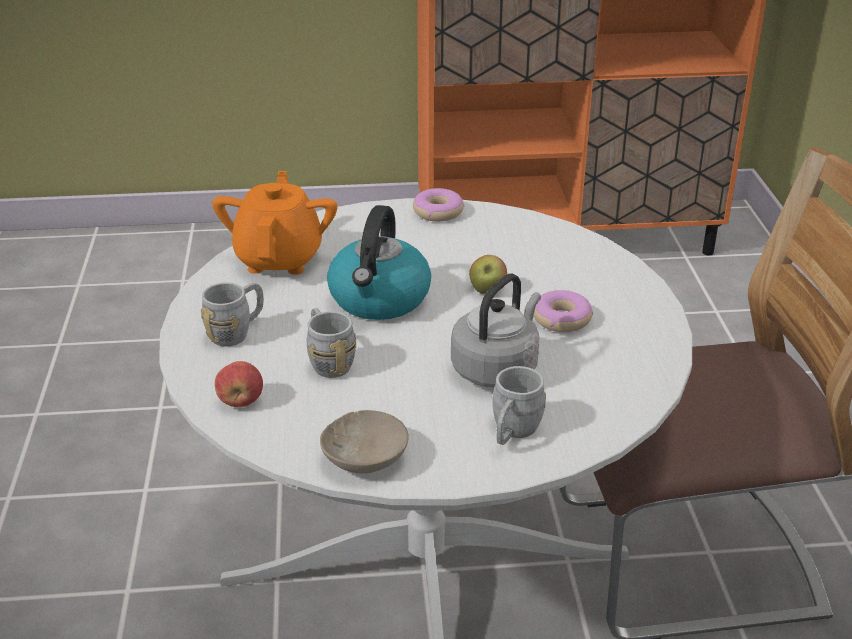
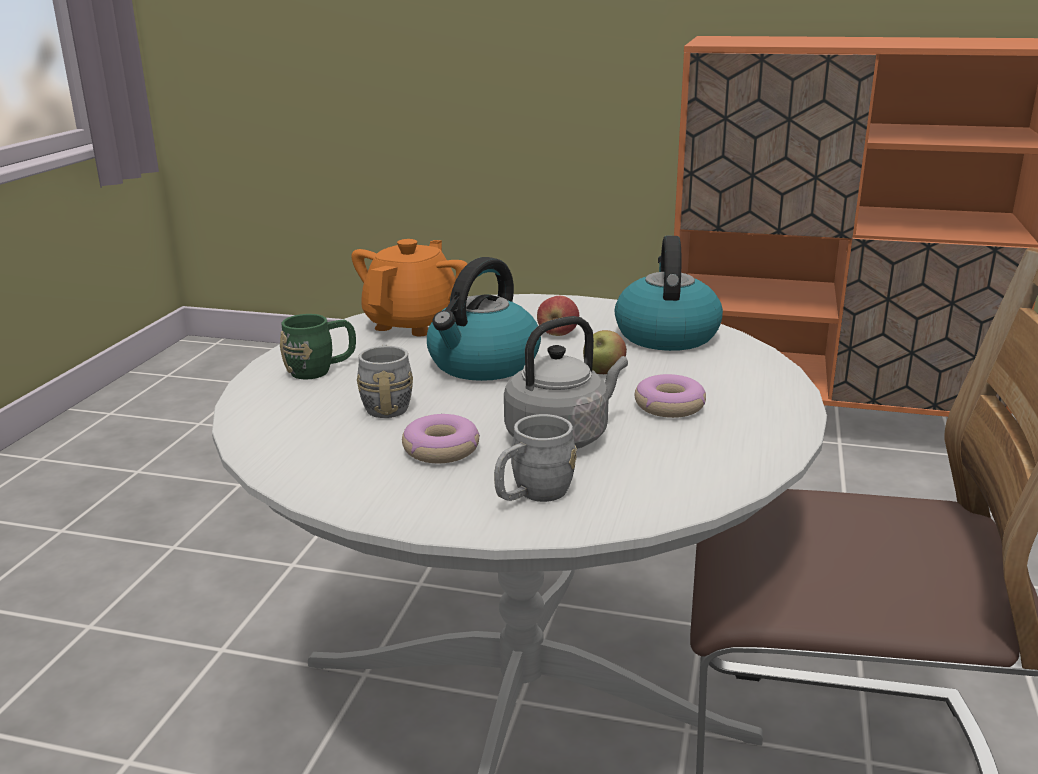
camera: 20 degrees right, 10 degrees down
grey mug [201,282,264,346] -> green mug [280,314,356,379]
apple [215,361,263,407] -> apple moved to [537,296,579,336]
beige bowl [320,410,409,473] -> none
donut [413,188,464,222] -> donut moved to [402,414,480,463]
none -> kettle [615,236,723,351]

